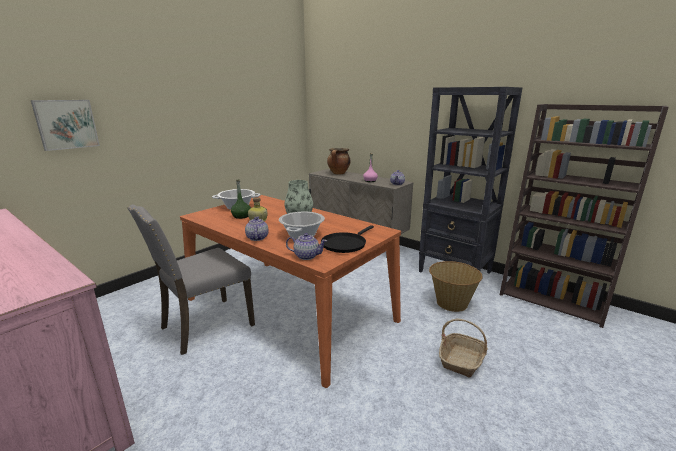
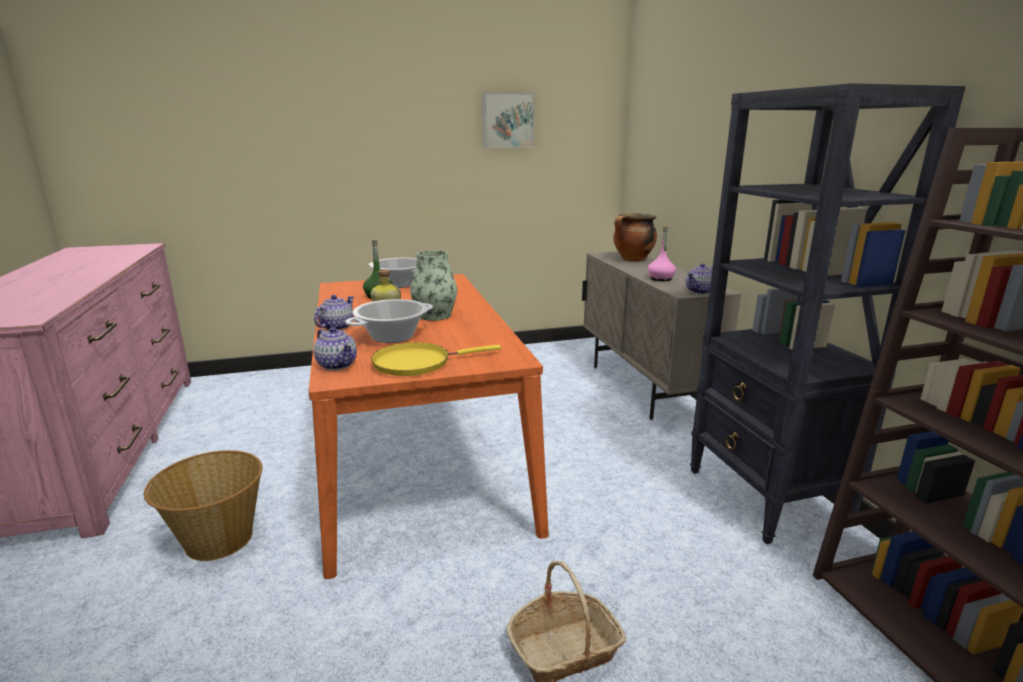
camera: 35 degrees right, 0 degrees up
picture [31,100,100,151] -> picture moved to [483,92,534,148]
grey chair [127,204,255,355] -> none
black frying pan [321,225,374,253] -> yellow frying pan [371,342,501,376]
basket [429,261,483,312] -> basket moved to [144,450,262,561]

